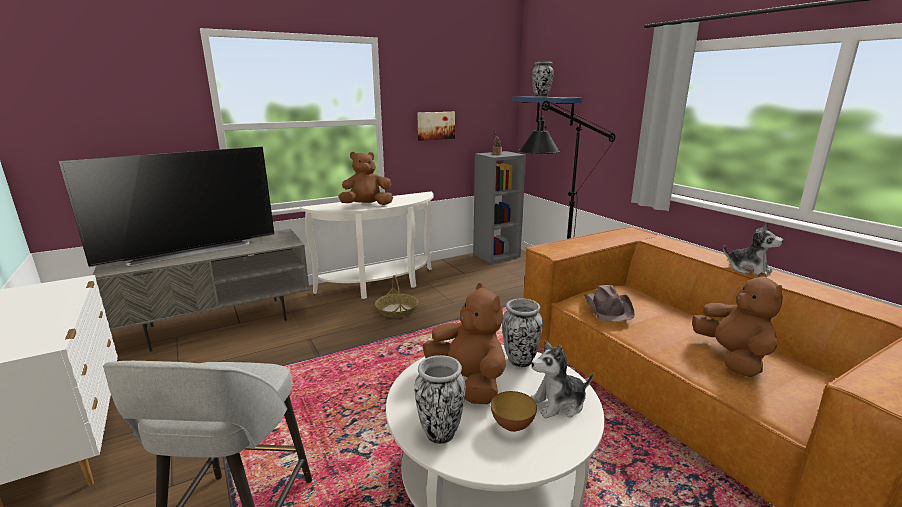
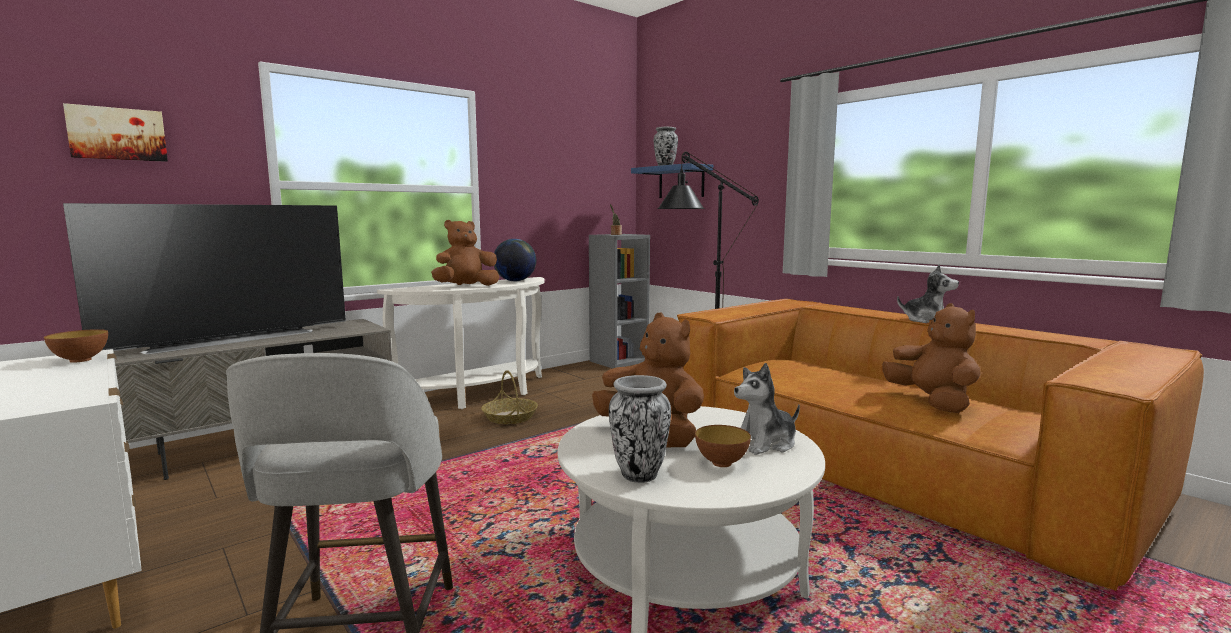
camera: 10 degrees left, 10 degrees down
picture [417,112,455,141] -> picture moved to [63,103,168,162]
vase [502,299,543,367] -> none
brown hat [584,285,635,322] -> none
none -> bowl [44,329,108,363]
none -> globe [494,239,536,281]

